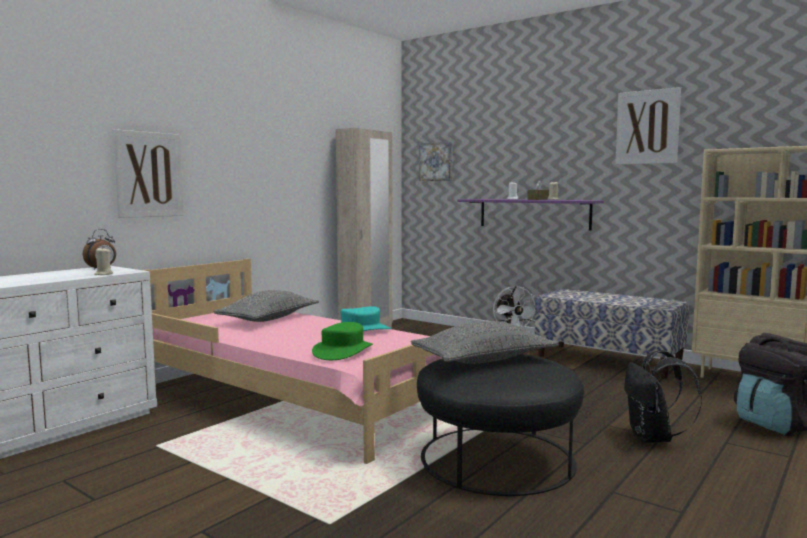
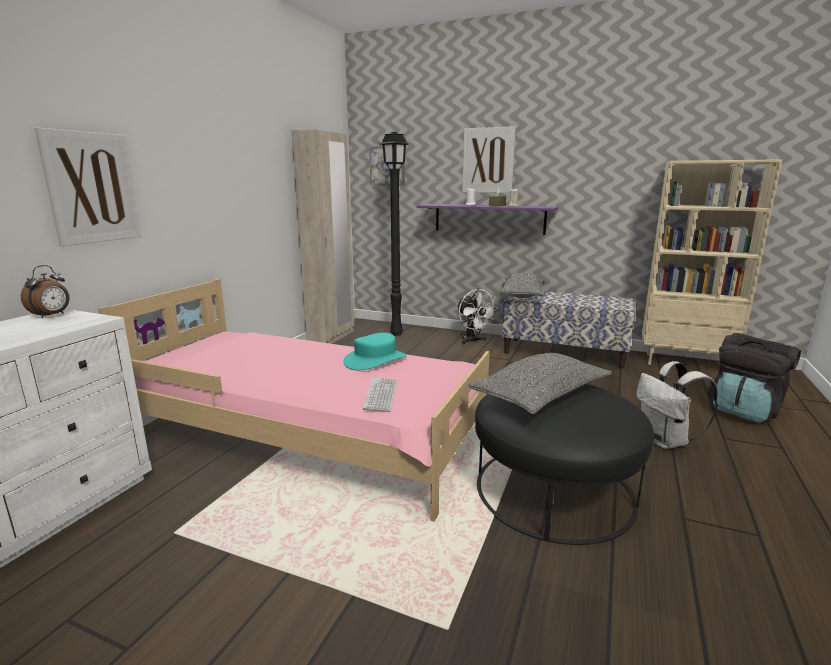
camera: 15 degrees left, 10 degrees up
beige candle [94,247,113,275] -> none
grey pillow [213,290,319,322] -> grey pillow moved to [499,273,545,298]
green hat [312,322,373,360] -> keyboard [363,377,397,412]
picture [615,87,681,165] -> picture moved to [463,126,516,193]
black backpack [624,350,702,443] -> white backpack [636,361,718,449]
none -> black floor lamp [380,132,409,336]

